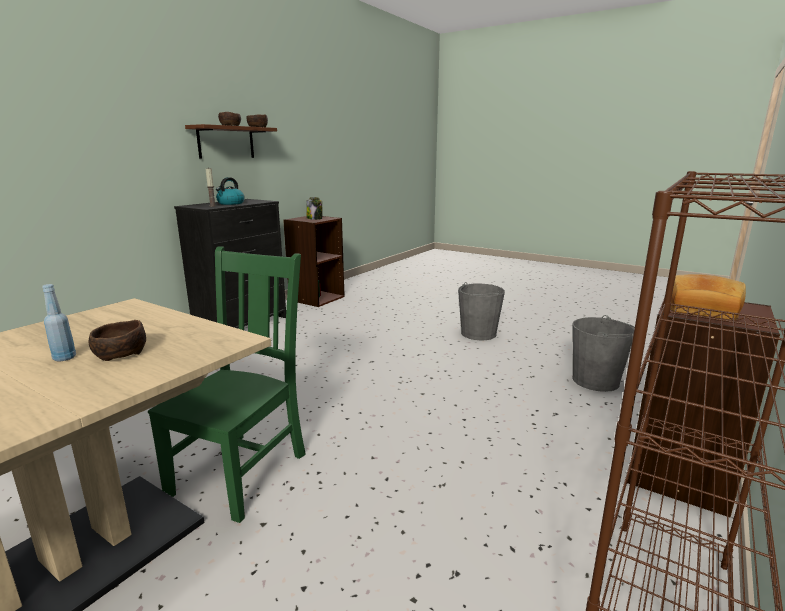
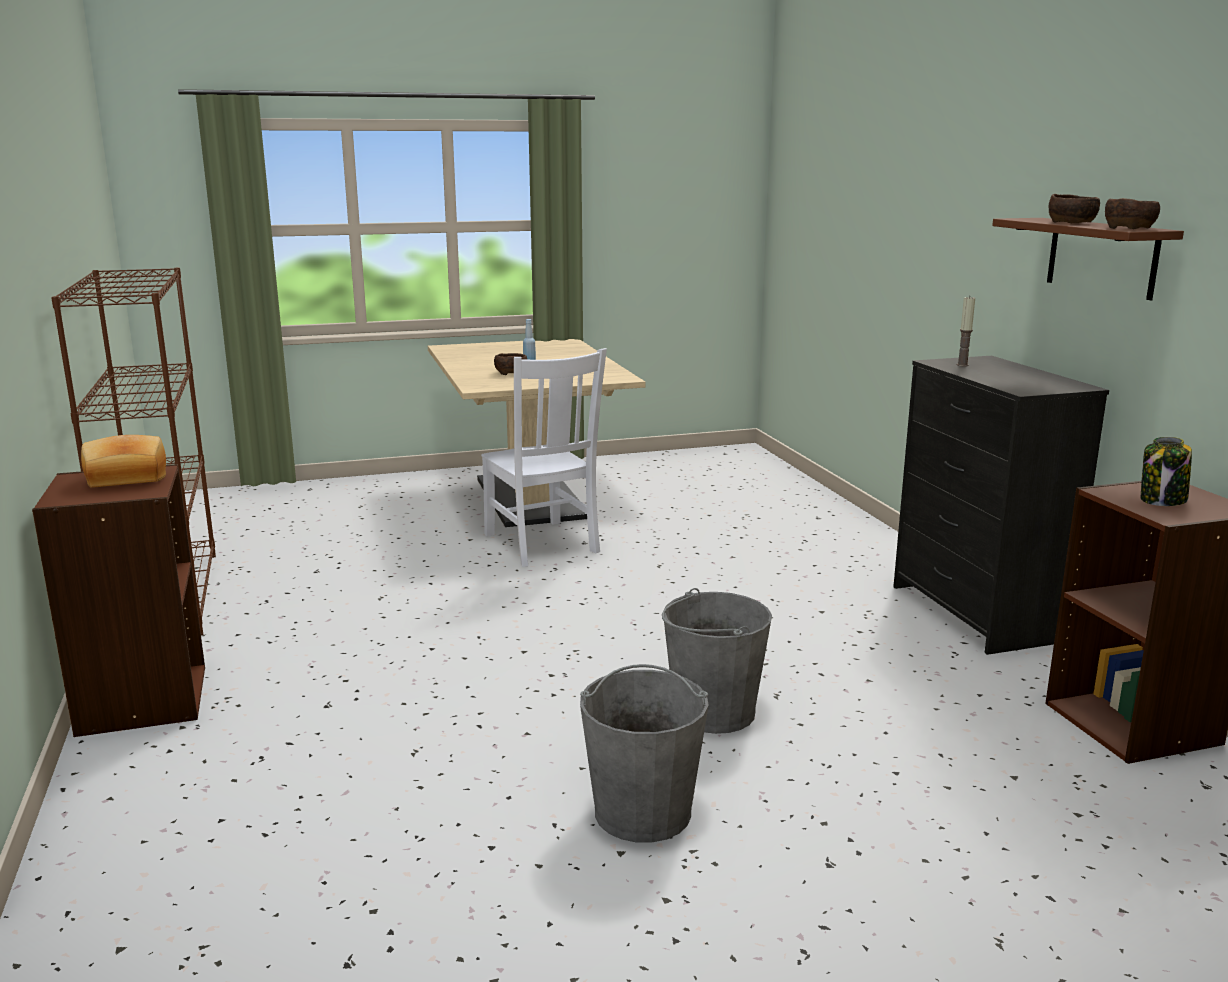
camera: 130 degrees right, 0 degrees up
green chair [148,246,306,523] -> white chair [481,348,607,567]
kettle [216,177,245,205] -> none
grey bucket [572,315,635,392] -> grey bucket moved to [662,588,772,734]

